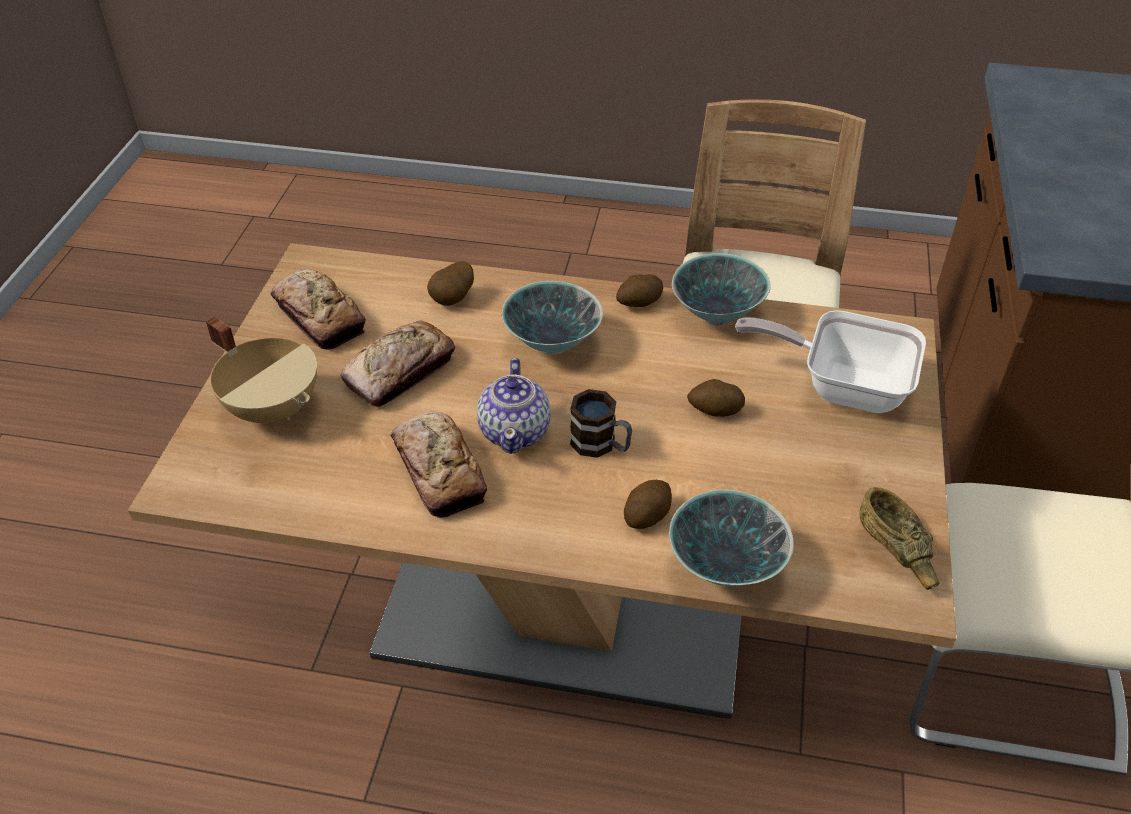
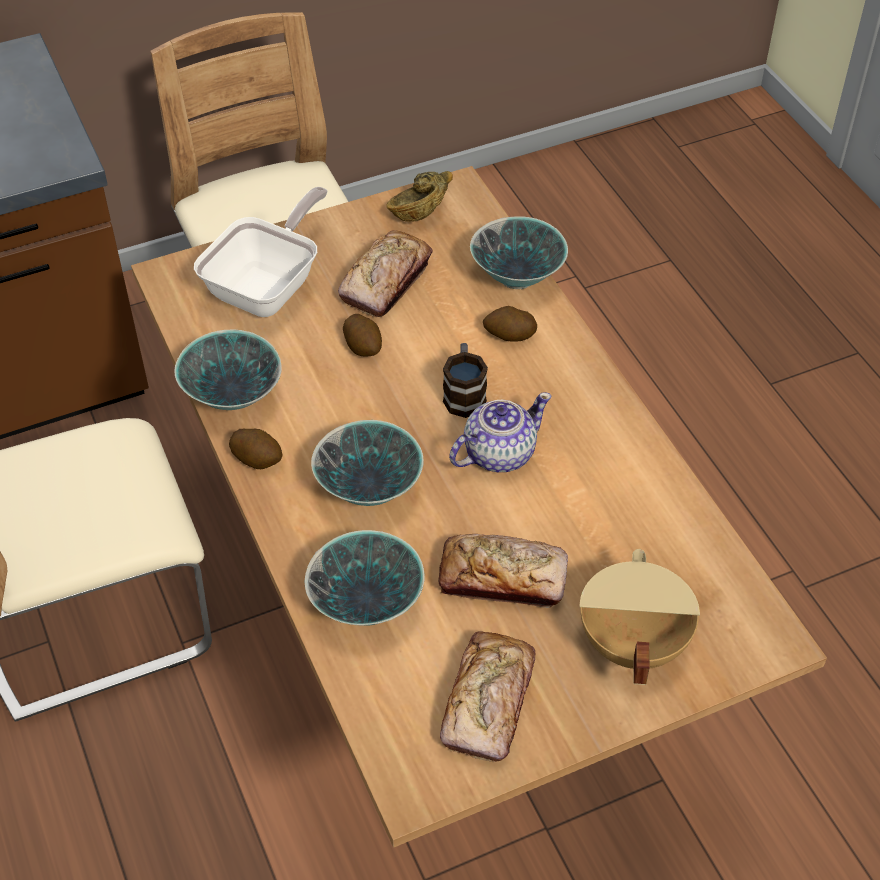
camera: 125 degrees left, 5 degrees up
bread [390,412,487,518] -> bread moved to [338,230,433,317]
potato [427,261,474,306] -> bowl [305,530,424,626]
frying pan [735,310,926,413] -> frying pan turned 135 degrees counterclockwise [194,187,327,317]

